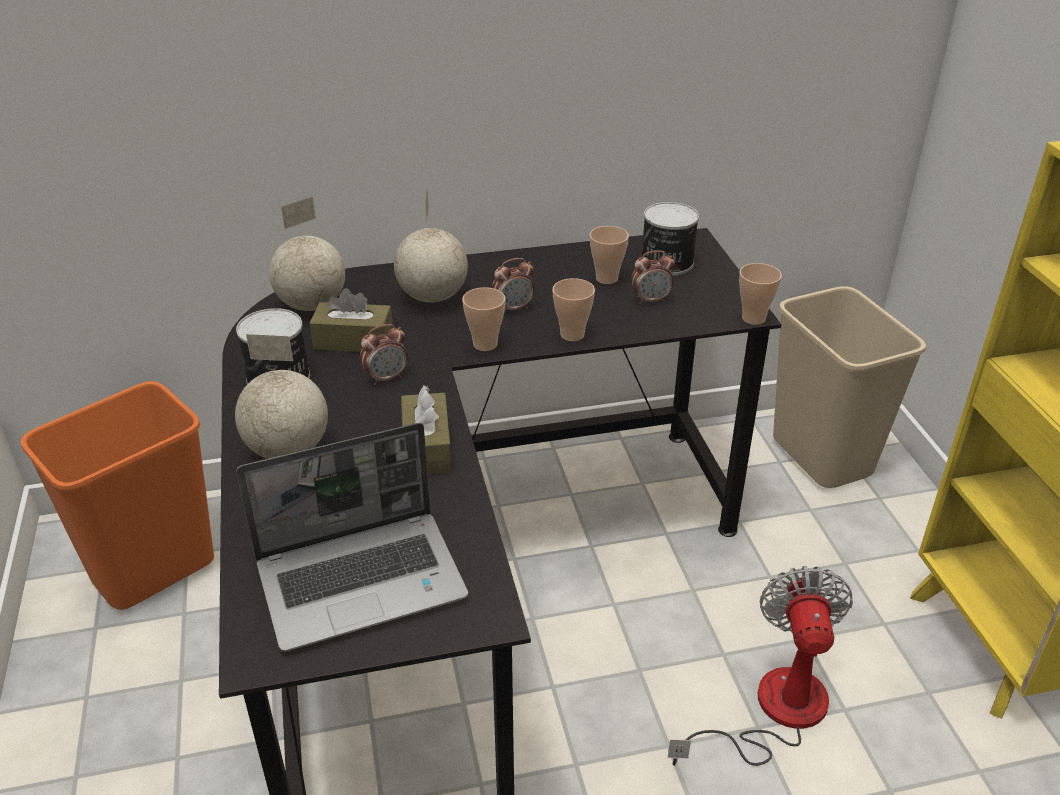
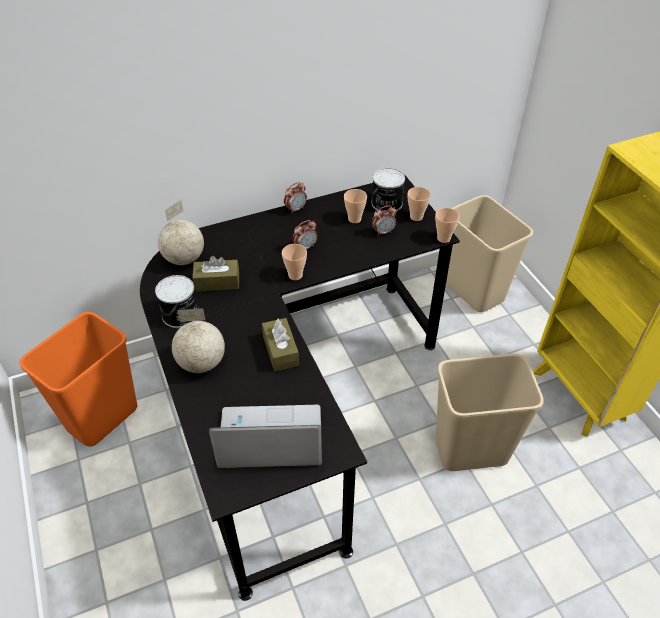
camera: 10 degrees left, 10 degrees up
laptop [236,423,468,652] -> laptop turned 150 degrees counterclockwise [208,405,322,468]
alarm clock [360,324,408,385] -> alarm clock moved to [284,182,307,214]
globe [394,187,468,303] -> none
cup [552,278,595,341] -> cup moved to [408,187,431,221]
fan [668,566,853,766] -> beige trash can [436,354,544,471]

